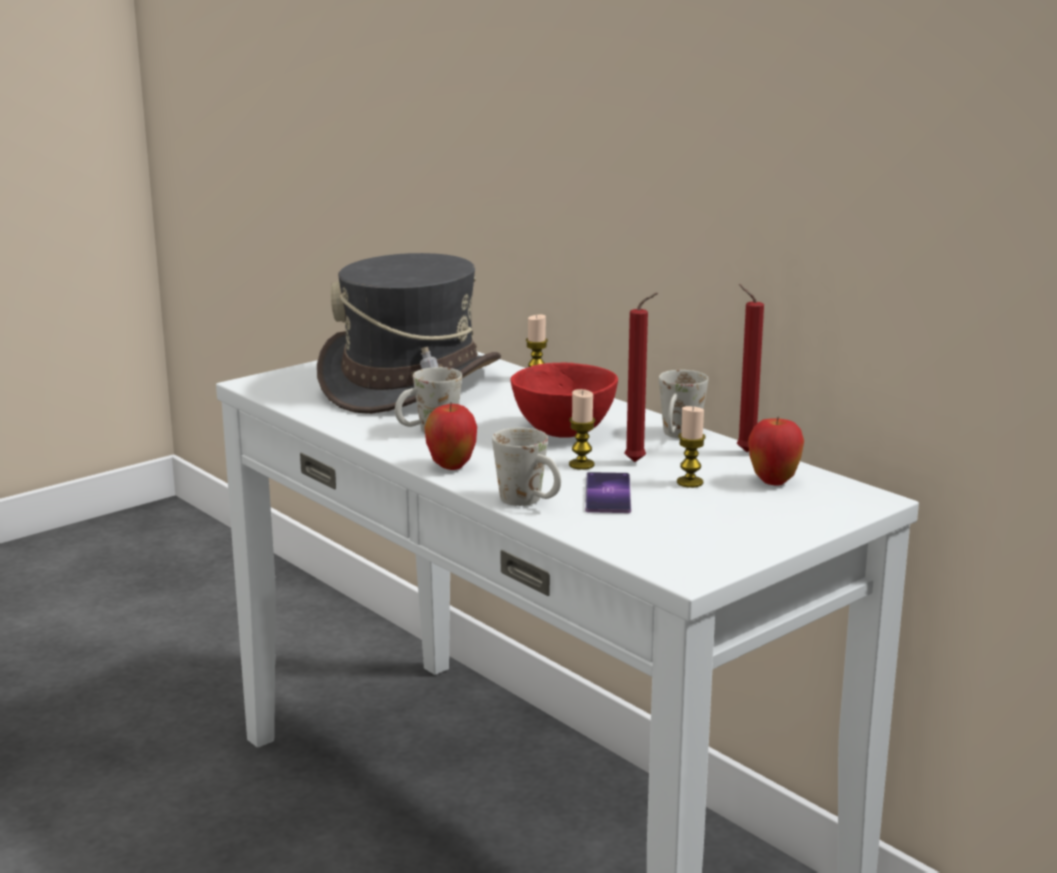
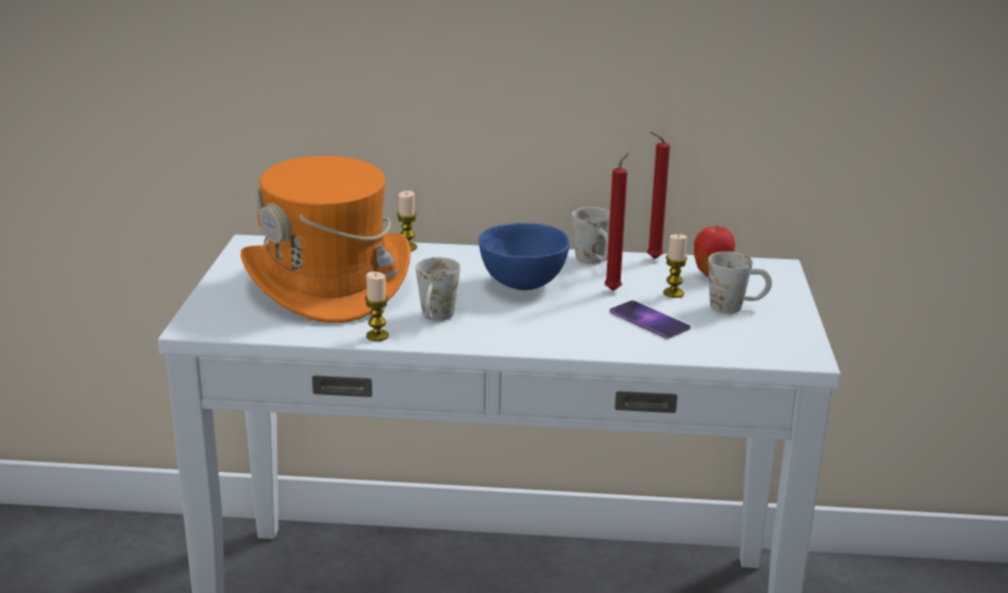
camera: 45 degrees left, 5 degrees up
grey hat [317,253,501,414] -> orange hat [241,156,411,323]
apple [424,403,477,470] -> none
white mug [492,428,561,506] -> white mug moved to [708,251,772,314]
red bowl [511,363,618,438] -> blue bowl [479,223,570,290]
candle [569,389,596,470] -> candle moved to [365,272,389,341]

